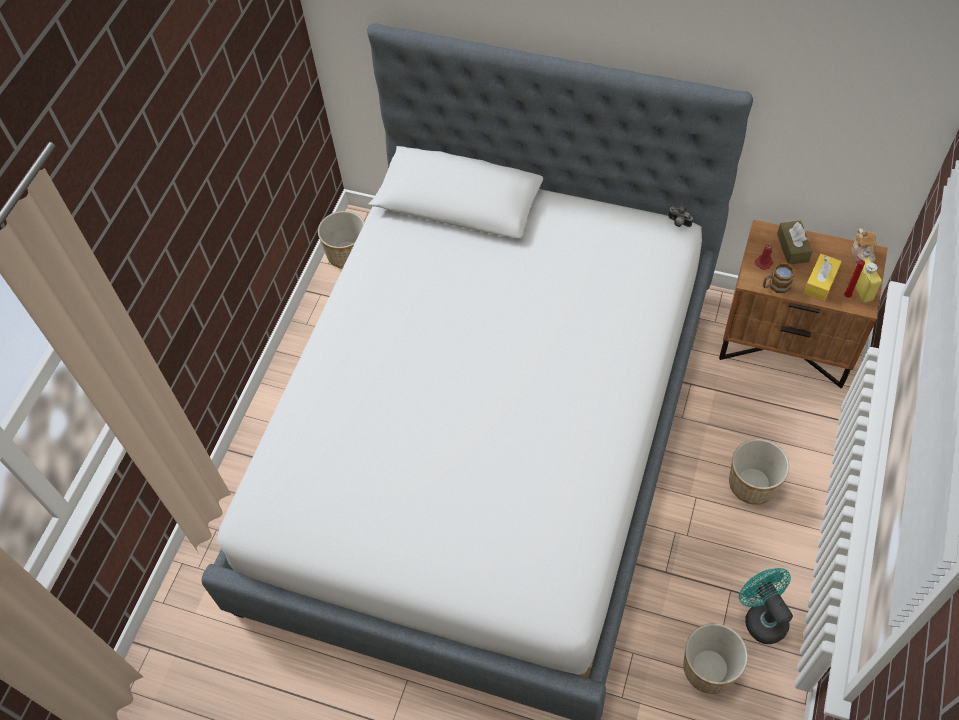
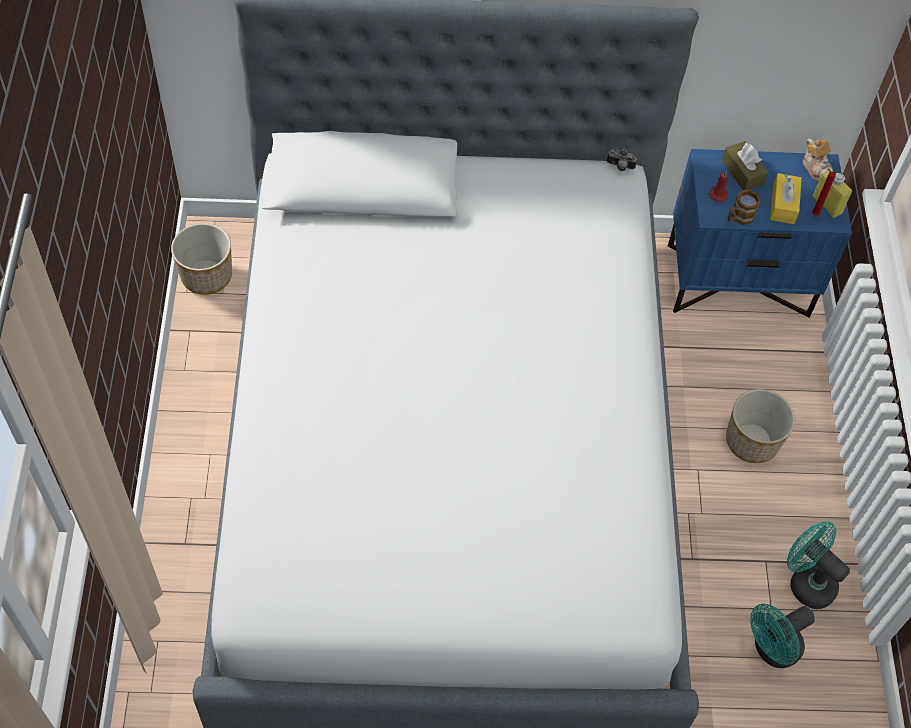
camera: 25 degrees left, 0 degrees up
planter [683,623,748,694] -> turquoise fan [750,604,815,668]
brown nightstand [719,220,888,388] -> blue nightstand [668,149,852,318]

